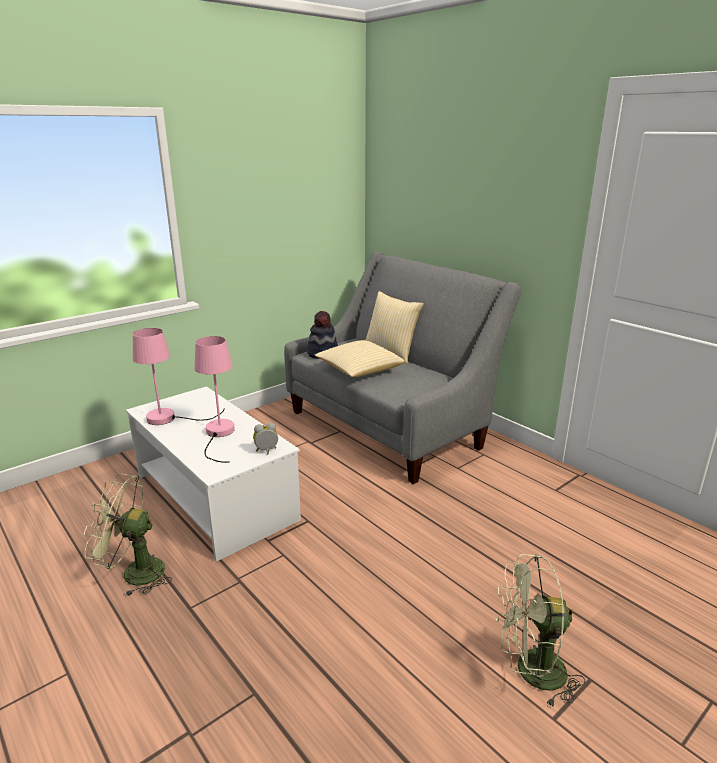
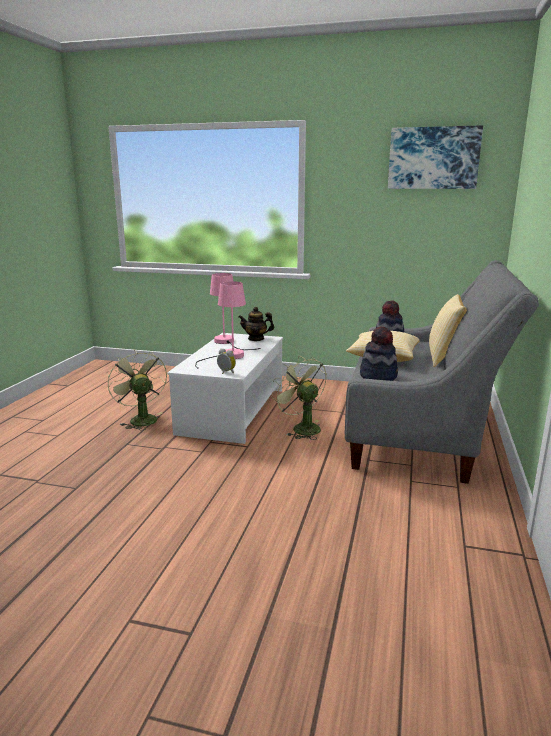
camera: 55 degrees right, 5 degrees down
green fan [496,554,585,709] -> green fan moved to [272,356,327,440]
none -> teapot [239,307,274,341]
none -> hat [360,326,398,381]
none -> picture [388,125,483,189]

